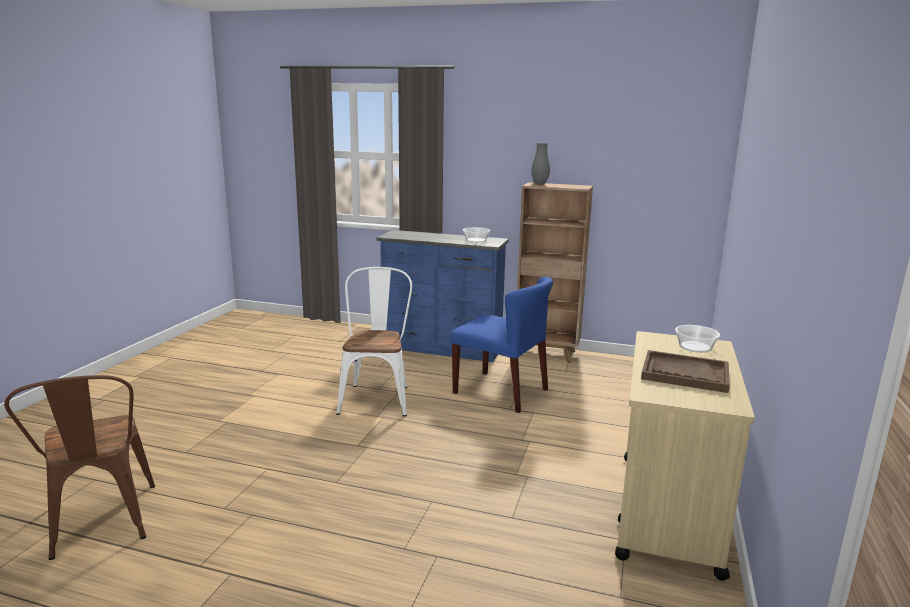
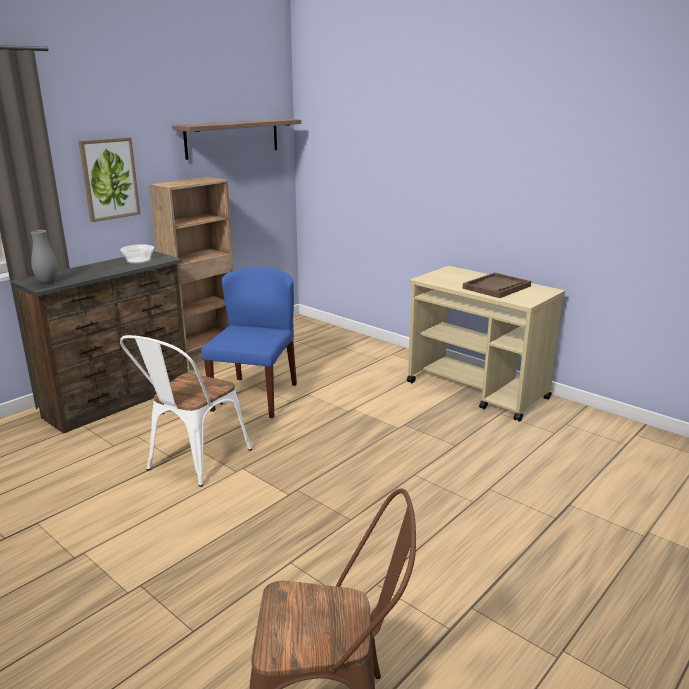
camera: 65 degrees left, 5 degrees up
white chair [336,267,412,417] -> white chair turned 90 degrees counterclockwise [120,335,252,487]
blue dresser [376,230,509,362] -> brown dresser [10,251,188,434]
blue chair [450,276,553,413] -> blue chair turned 45 degrees counterclockwise [201,267,297,418]
grey vase [531,143,550,184] -> grey vase moved to [31,230,58,284]
bowl [675,325,720,353] -> none
none -> picture [79,137,140,222]
none -> shelf [172,119,301,160]

